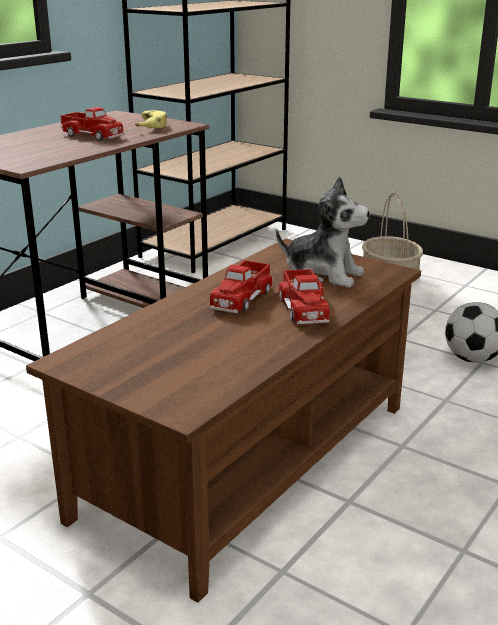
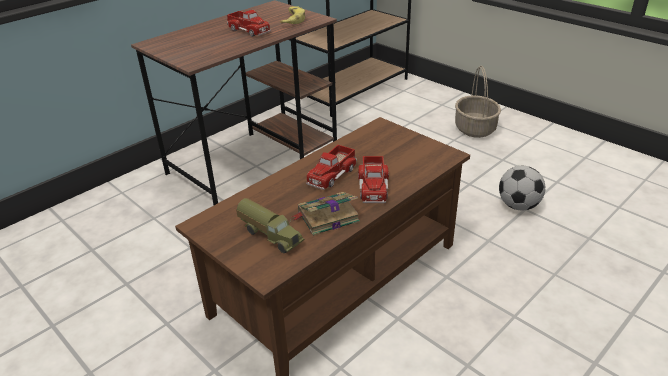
camera: 10 degrees right, 10 degrees up
plush toy [276,176,370,288] -> none
none -> toy truck [236,198,305,253]
none -> book [291,192,360,236]

